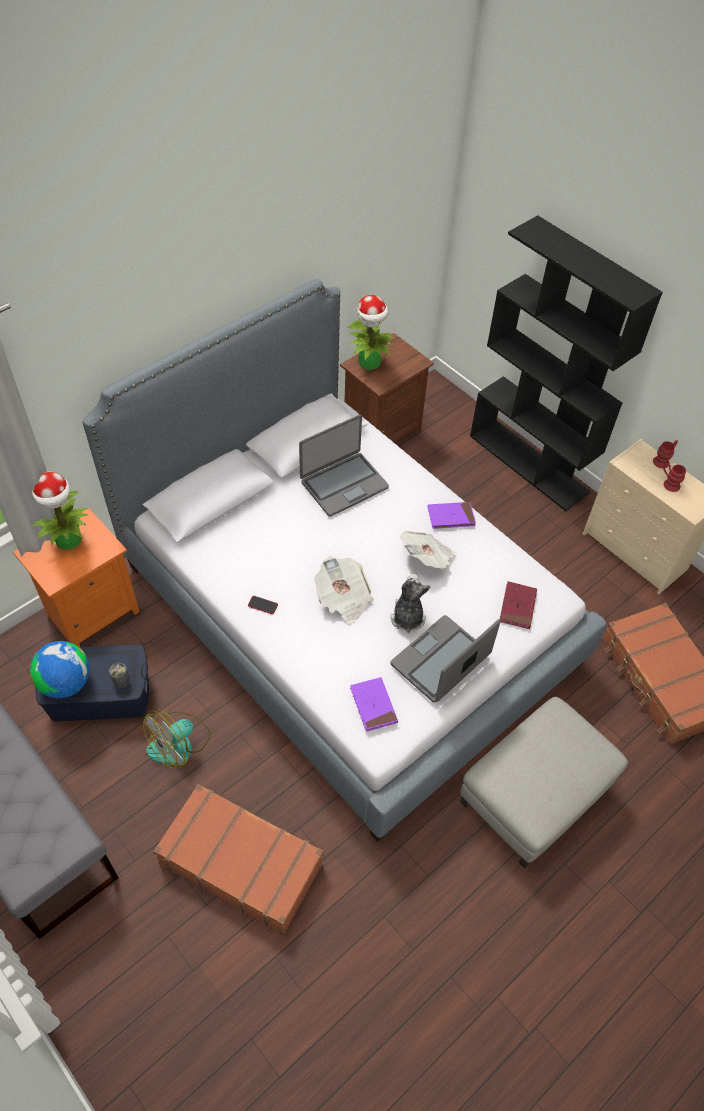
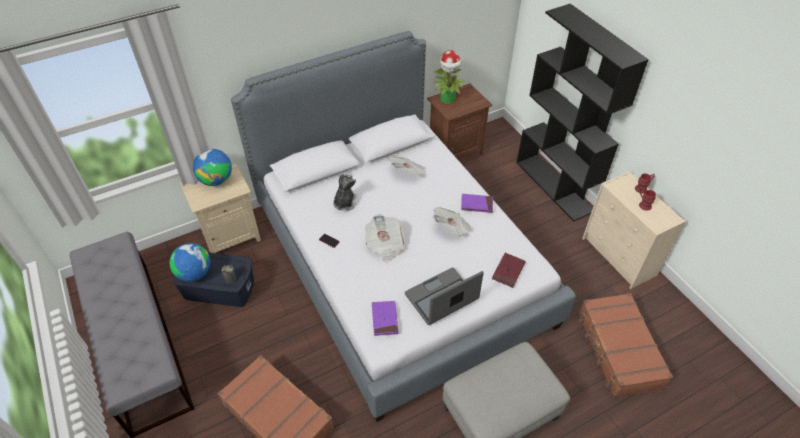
camera: 15 degrees right, 5 degrees down
orange nightstand [13,508,139,647] -> beige nightstand [180,163,261,253]
potted plant [32,471,88,550] -> globe [193,149,232,186]
fan [143,710,210,769] -> none
laptop [299,415,389,517] -> newspaper [388,156,426,176]
plush toy [390,574,431,634] -> plush toy moved to [333,173,357,211]

